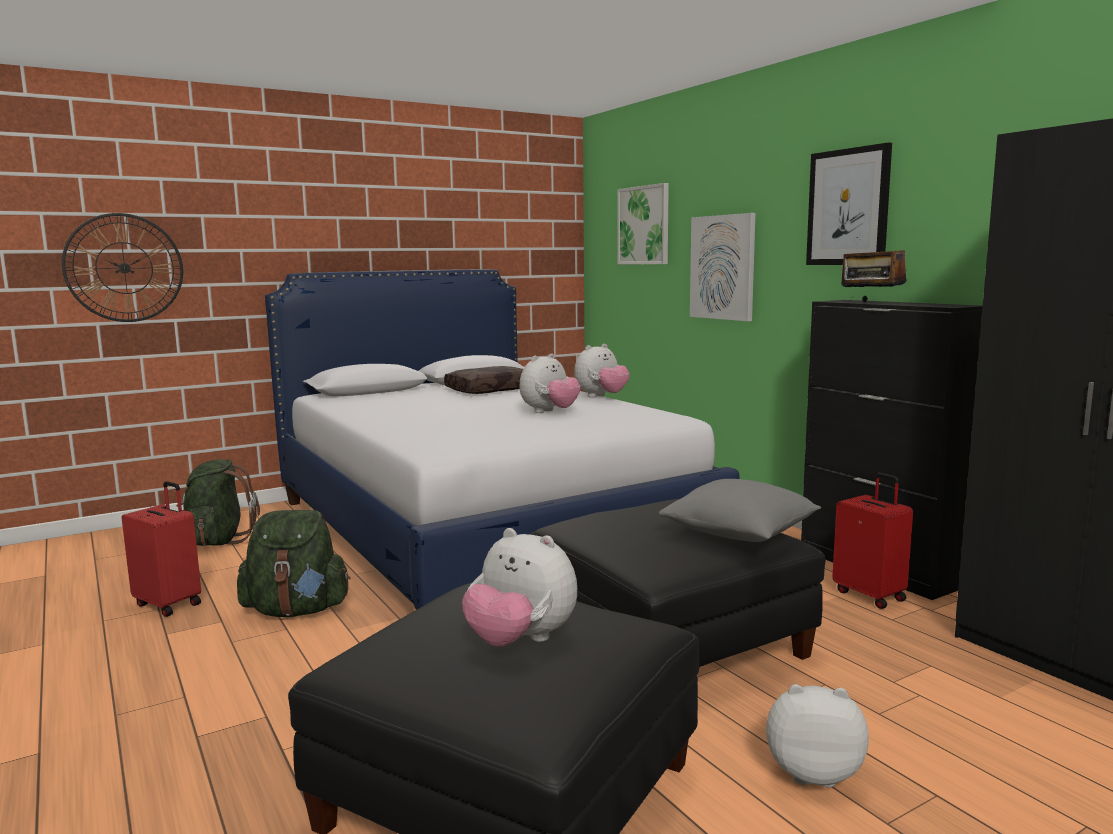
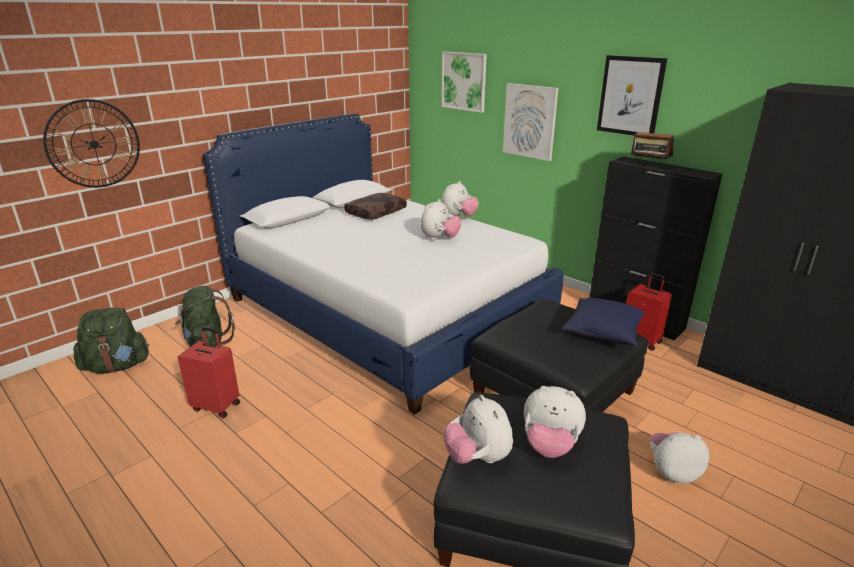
camera: 15 degrees left, 15 degrees up
green backpack [237,510,351,617] -> green backpack moved to [73,307,149,374]
grey pillow [659,479,821,542] -> blue pillow [562,298,646,346]
none -> plush toy [444,395,513,464]

